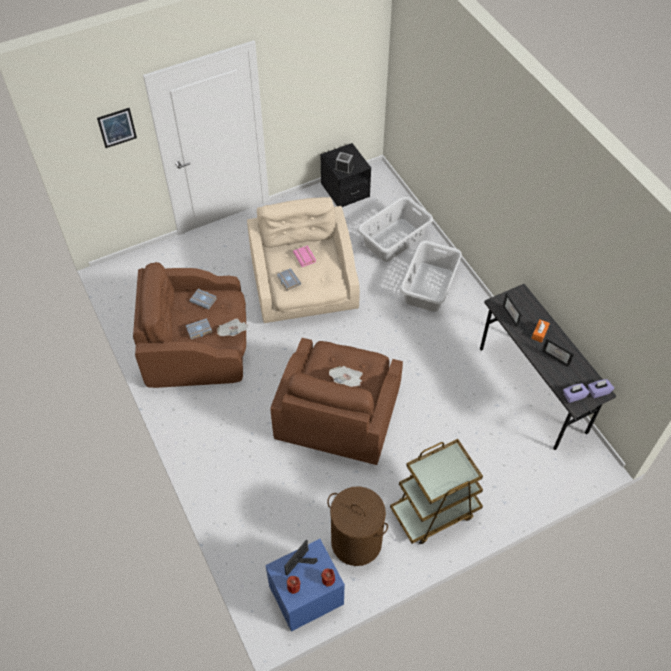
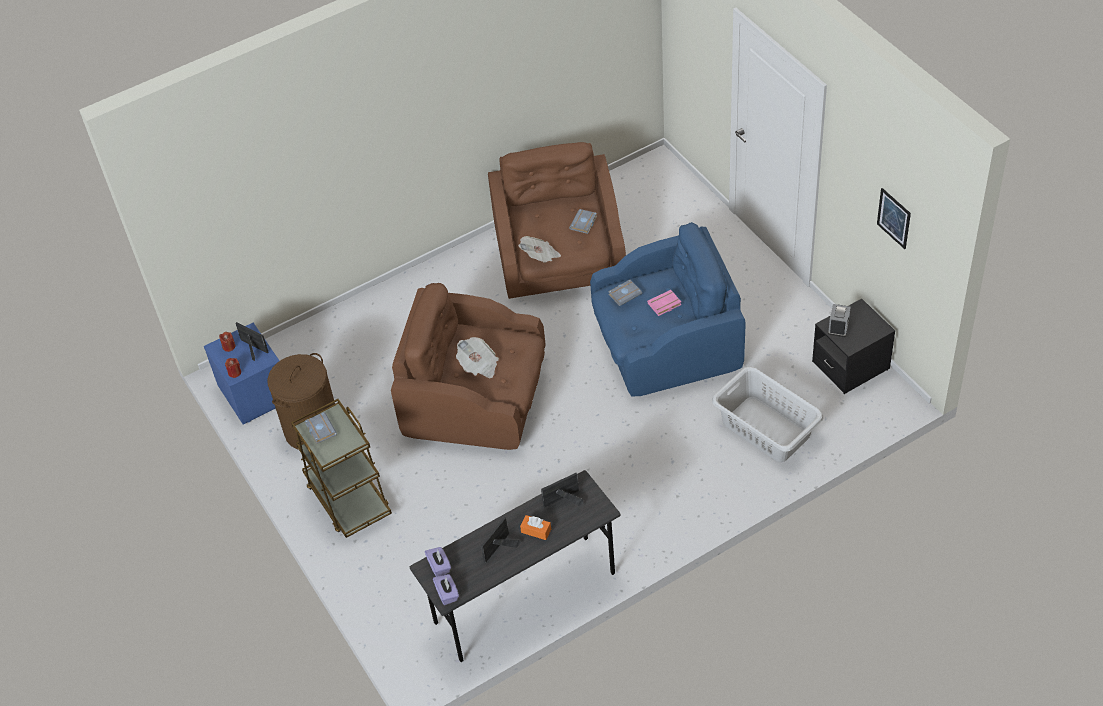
camera: 90 degrees right, 5 degrees down
picture [97,108,137,148] -> picture moved to [877,188,911,249]
grey book [186,318,212,339] -> grey book moved to [305,412,337,444]
beige armchair [247,197,360,323] -> blue armchair [590,222,745,397]
grey laundry basket [400,240,462,312] -> none

